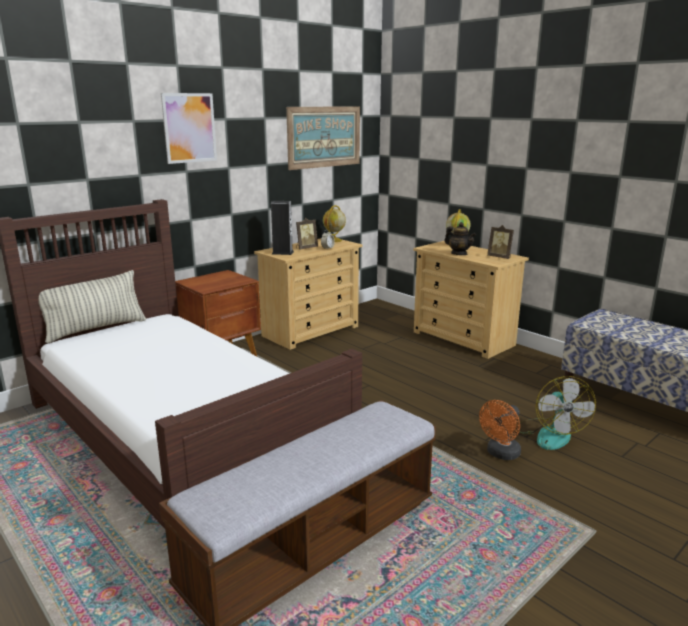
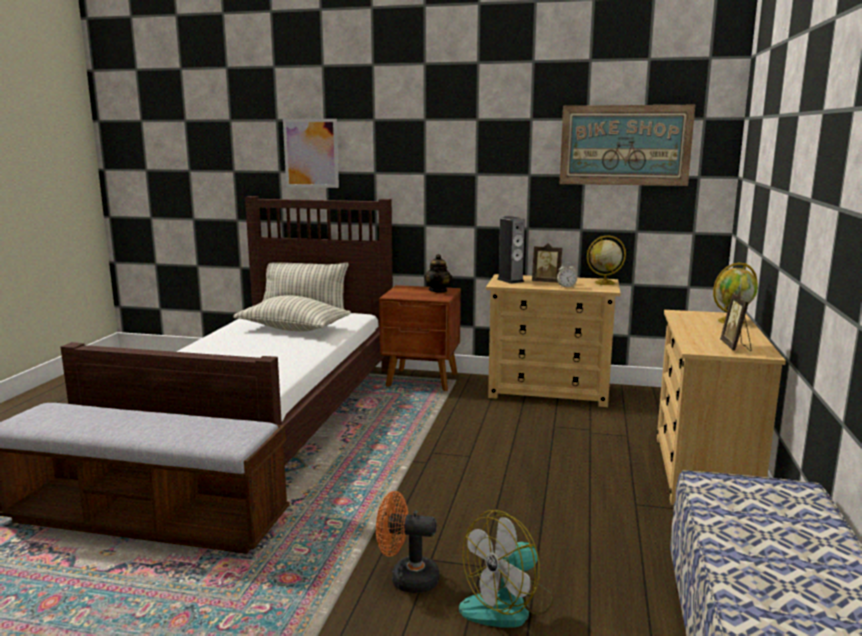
camera: 55 degrees right, 5 degrees down
picture [161,93,217,164] -> picture moved to [283,119,339,188]
teapot [445,222,476,255] -> teapot moved to [424,254,452,293]
none -> pillow [233,295,351,332]

